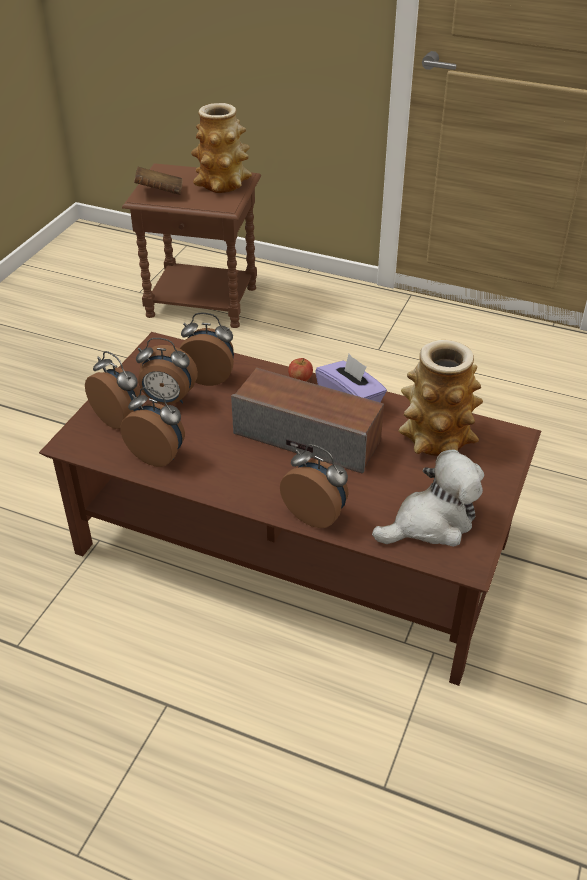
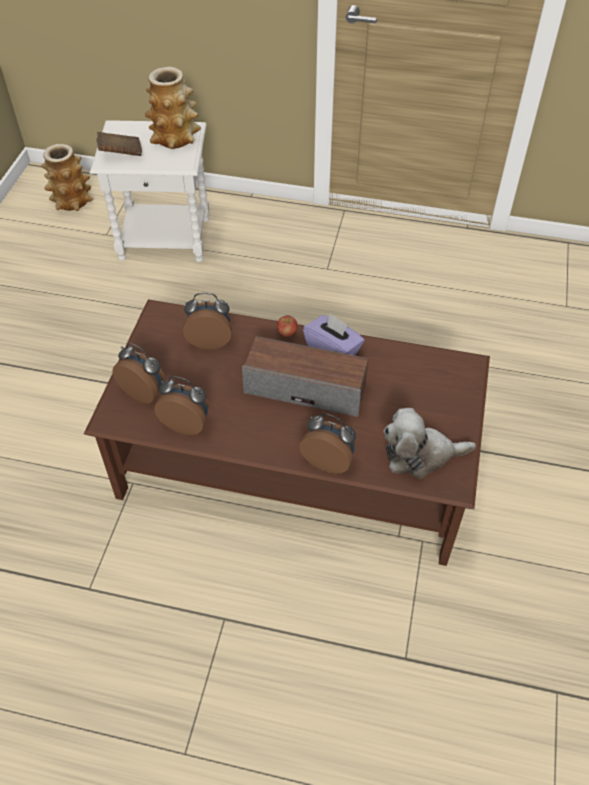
camera: 10 degrees left, 10 degrees up
brown side table [122,164,261,328] -> white side table [90,120,209,262]
alarm clock [136,338,198,404] -> none
plush toy [372,450,484,547] -> plush toy turned 150 degrees counterclockwise [384,408,476,479]
vase [399,340,483,456] -> vase moved to [41,144,93,211]

